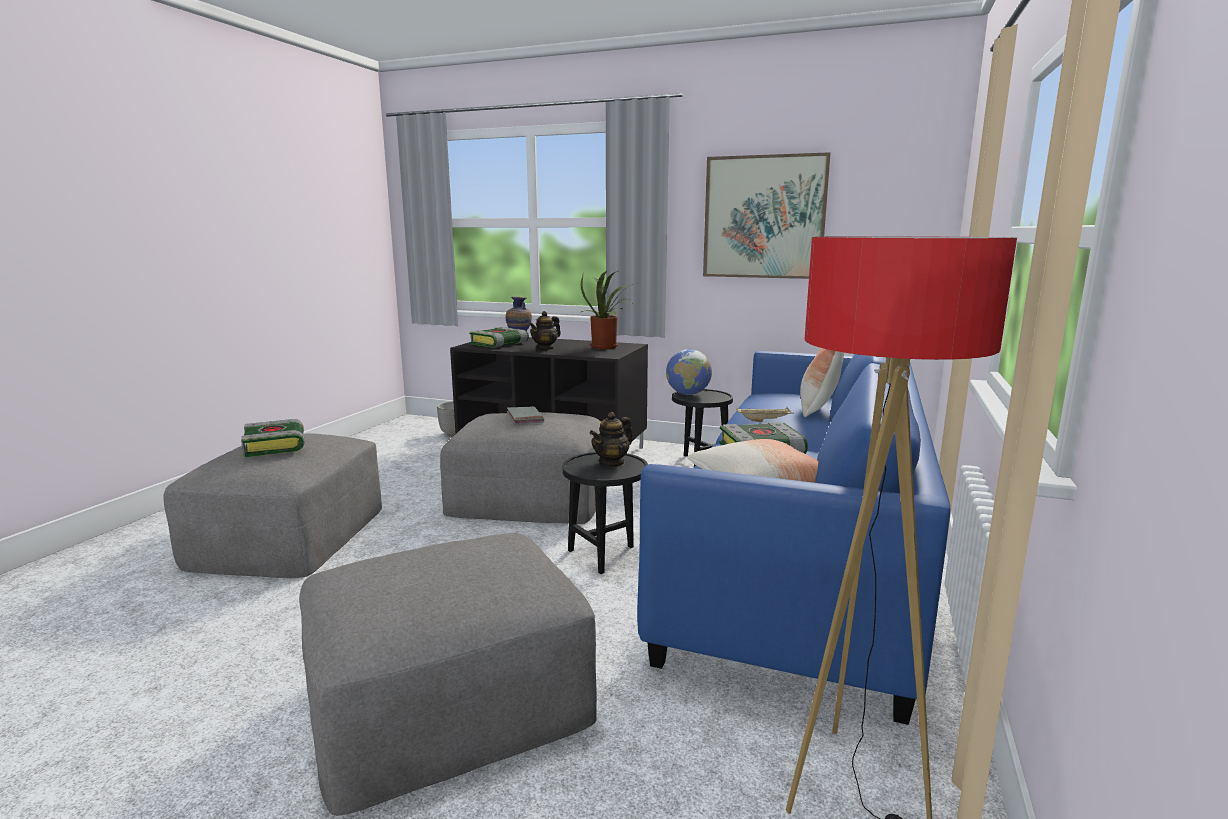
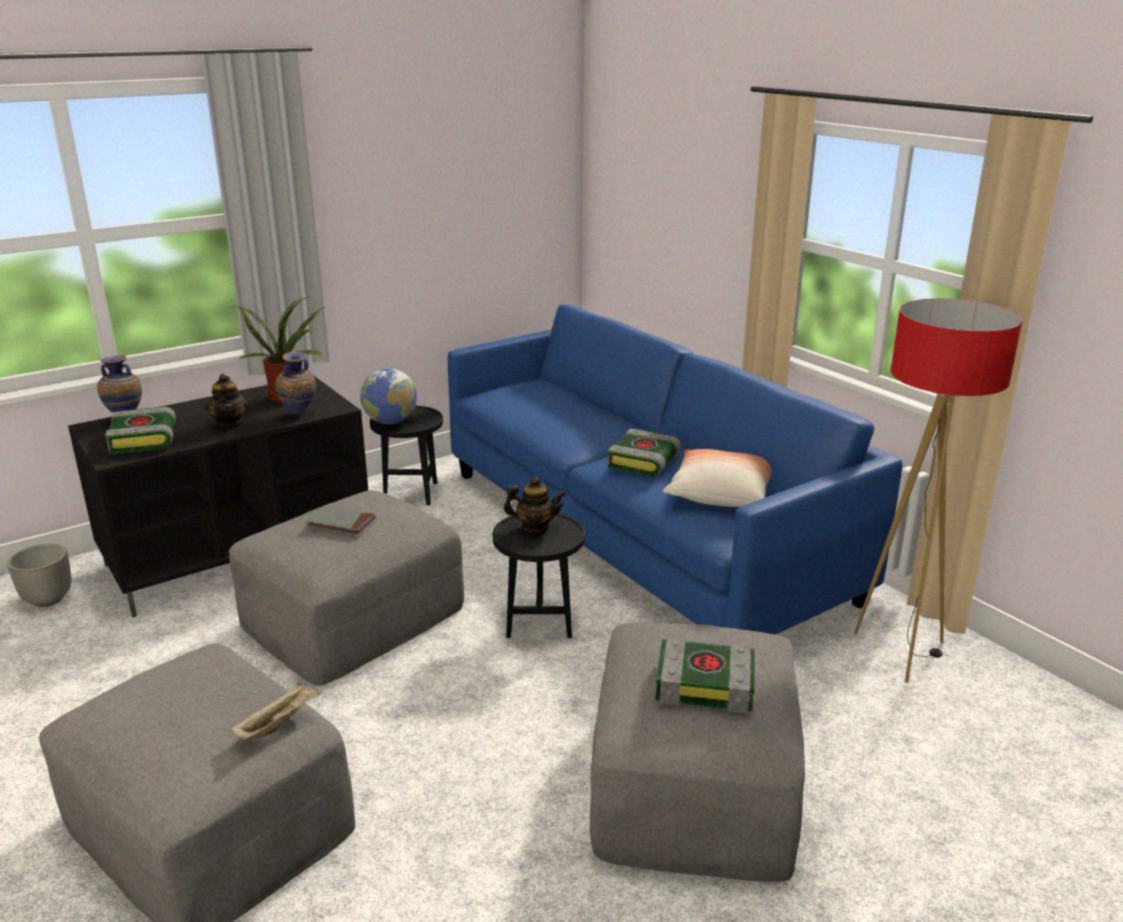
camera: 55 degrees left, 10 degrees up
book [241,419,305,457] -> book moved to [655,638,755,713]
teapot [590,412,633,468] -> teapot turned 75 degrees counterclockwise [504,476,567,534]
picture [703,152,831,279] -> none
beige tray [736,407,794,422] -> beige tray moved to [231,683,321,740]
pillow [800,348,844,417] -> none
none -> vase [275,352,316,414]

